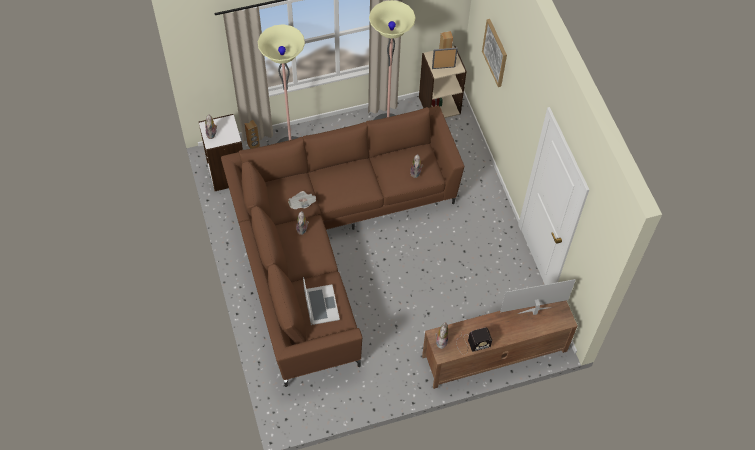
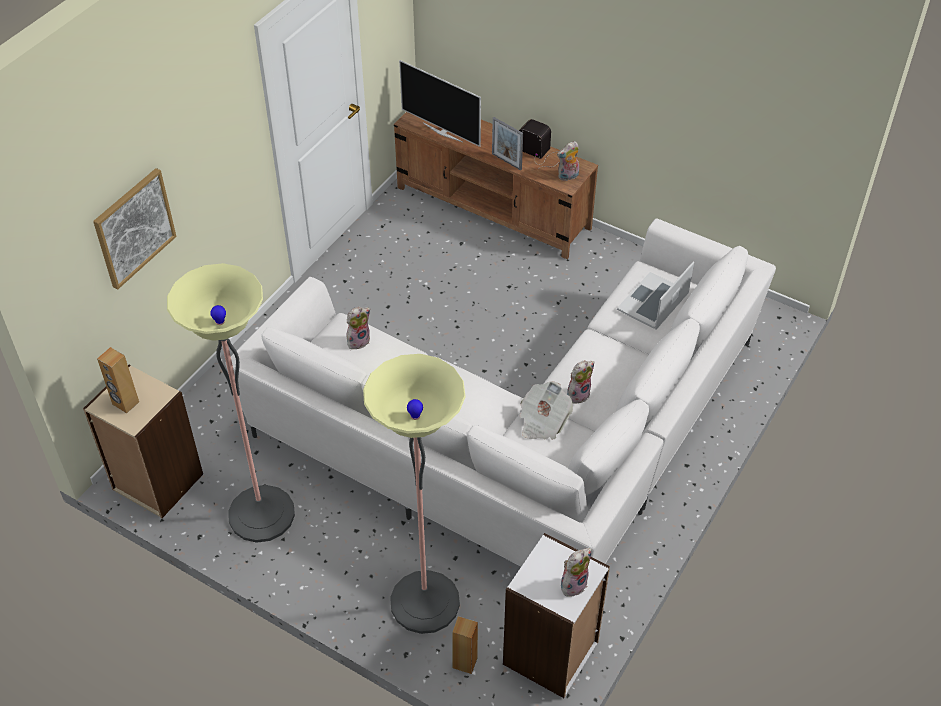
camera: 130 degrees left, 10 degrees down
brown sofa [221,106,464,387] -> white sofa [226,218,776,567]
picture frame [432,48,458,69] -> picture frame moved to [492,117,523,170]

